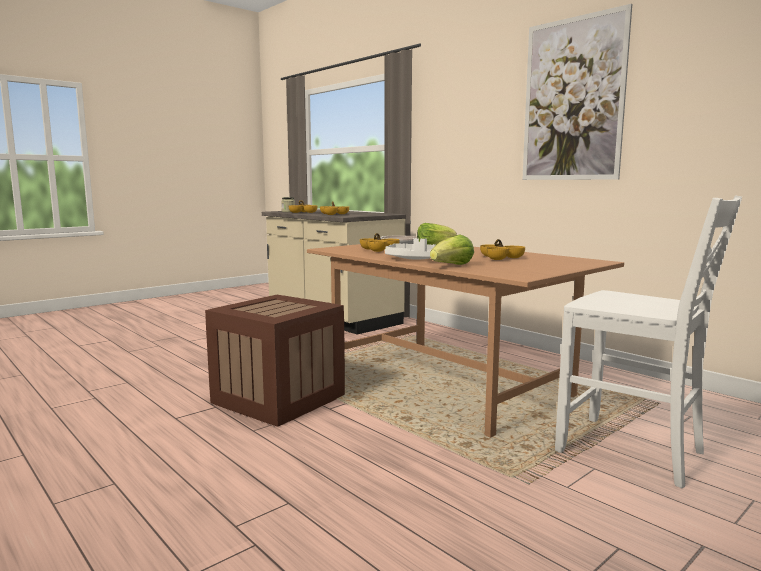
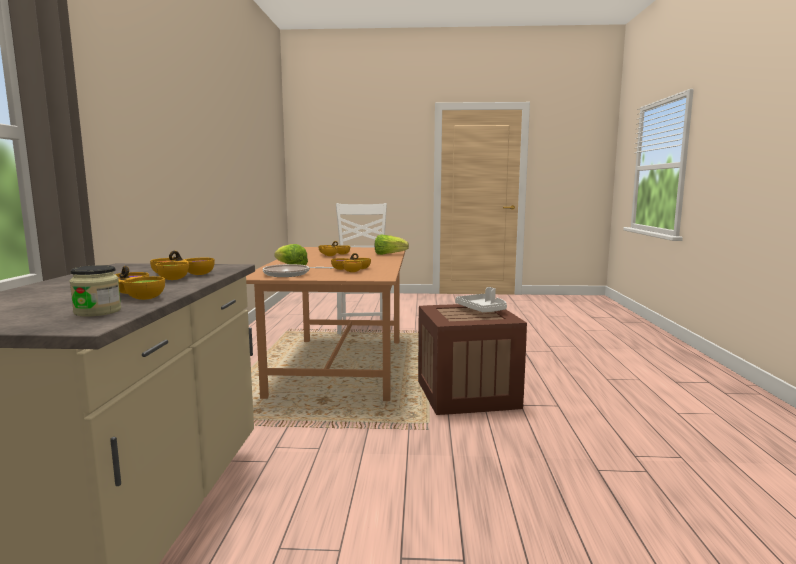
camera: 135 degrees left, 0 degrees up
white tray [385,238,436,260] -> white tray moved to [455,287,507,312]
picture [522,4,632,180] -> none

